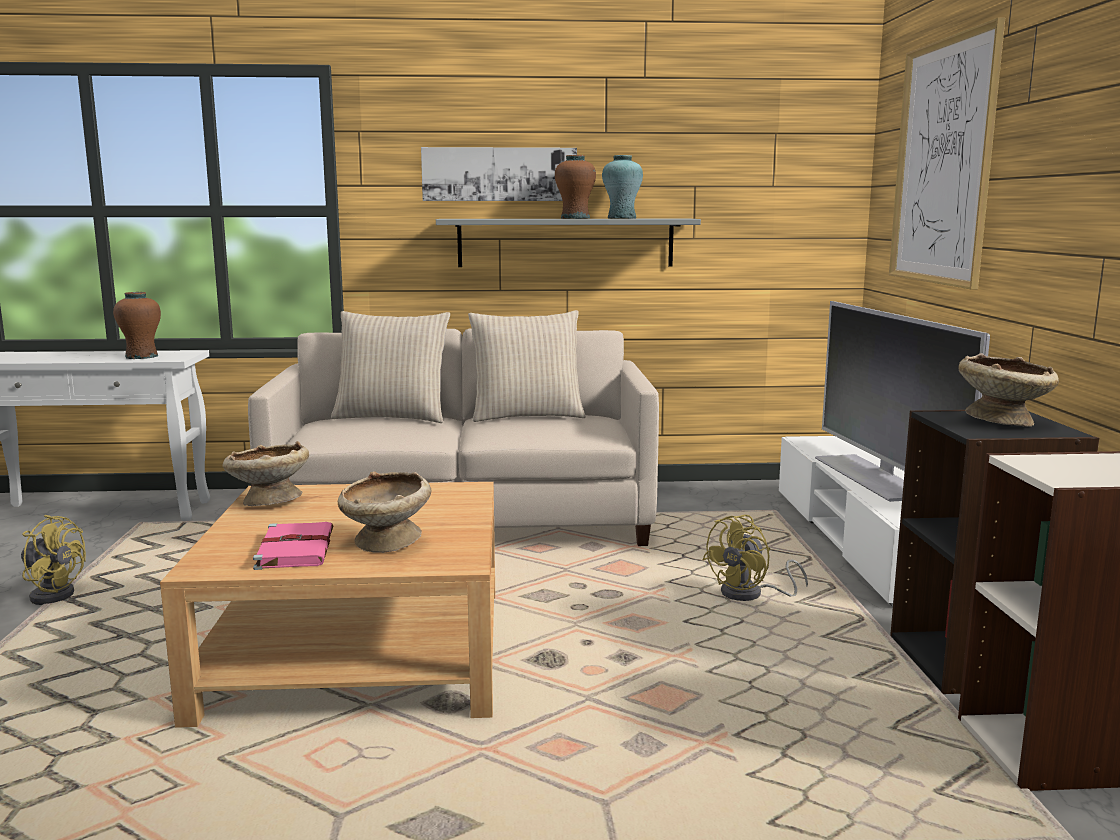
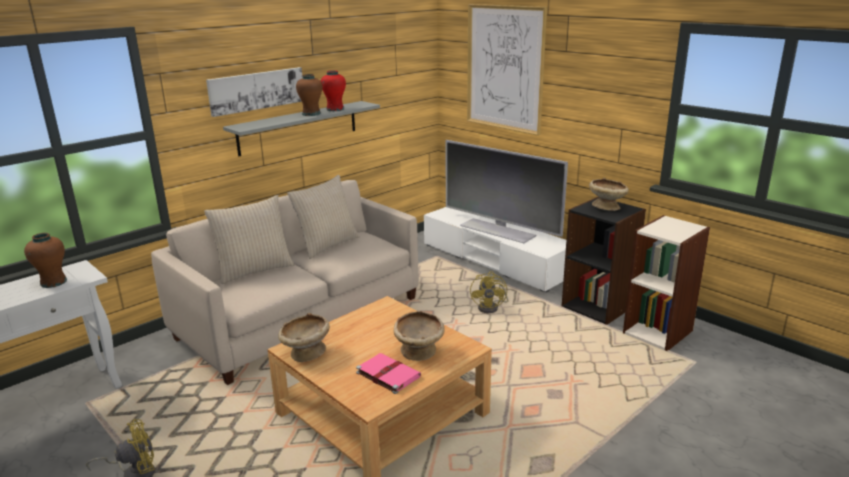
camera: 40 degrees left, 10 degrees up
turquoise vase [602,155,643,219] -> red vase [321,70,346,111]

